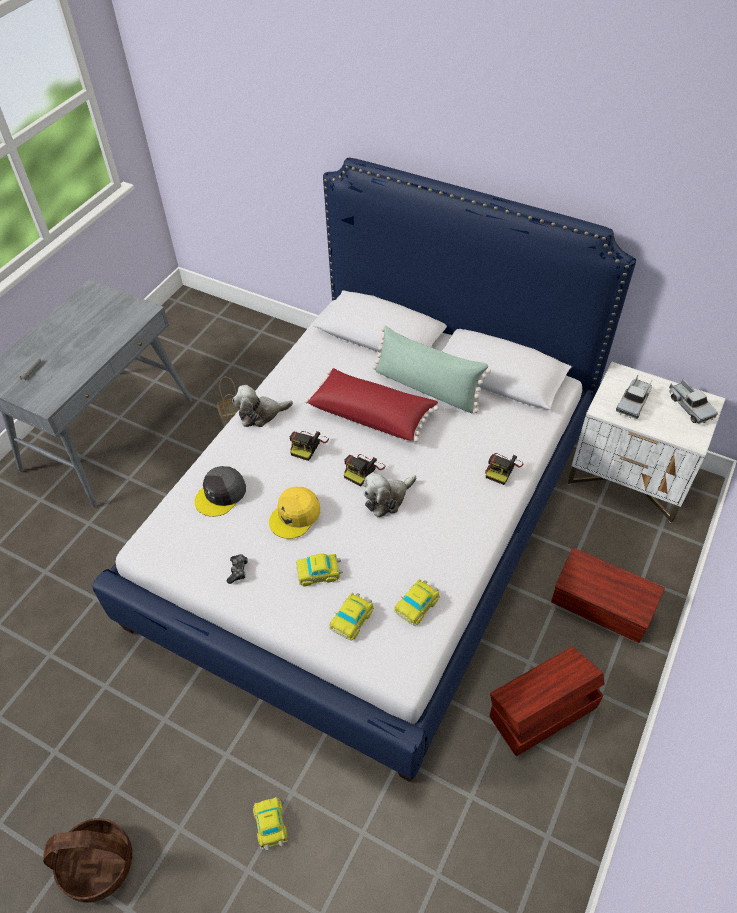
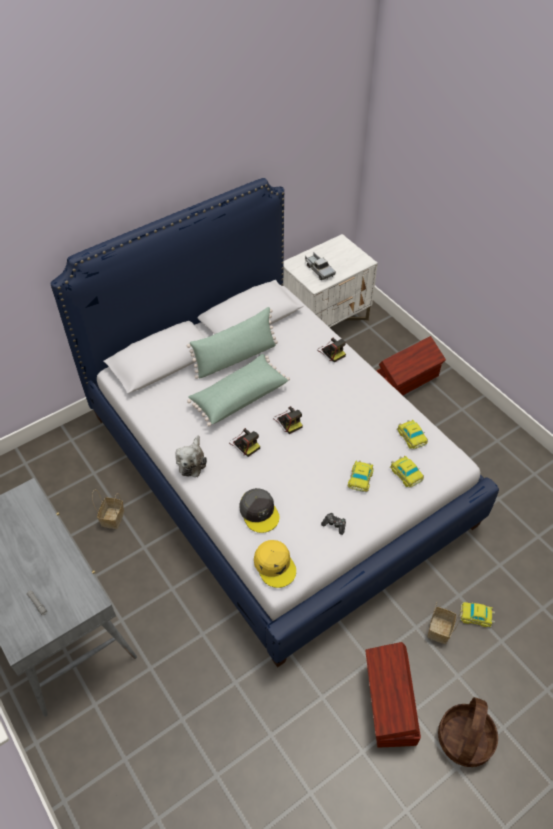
camera: 65 degrees left, 0 degrees up
yellow cap [269,487,320,539] -> yellow cap moved to [254,540,296,588]
red pillow [304,368,439,442] -> green pillow [187,354,290,426]
plush toy [363,472,416,517] -> none
brown storage box [490,647,604,756] -> brown storage box moved to [365,642,421,747]
toy truck [669,379,718,424] -> none
none -> basket [428,603,463,644]

